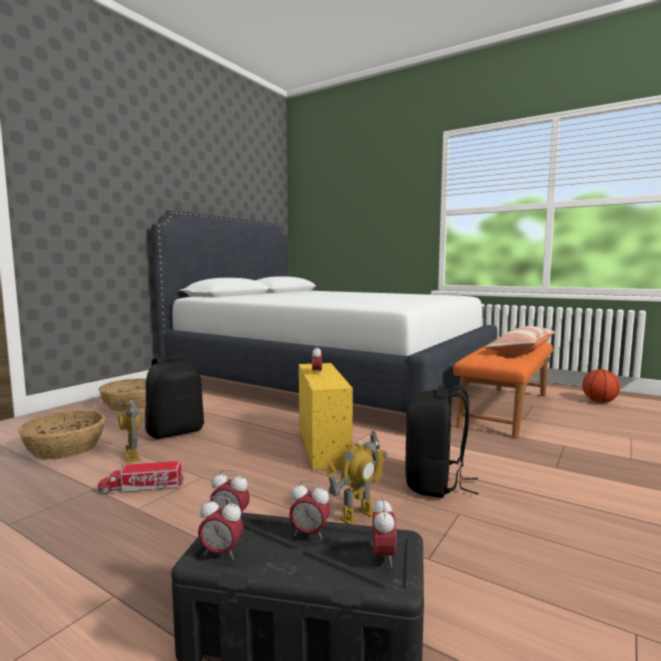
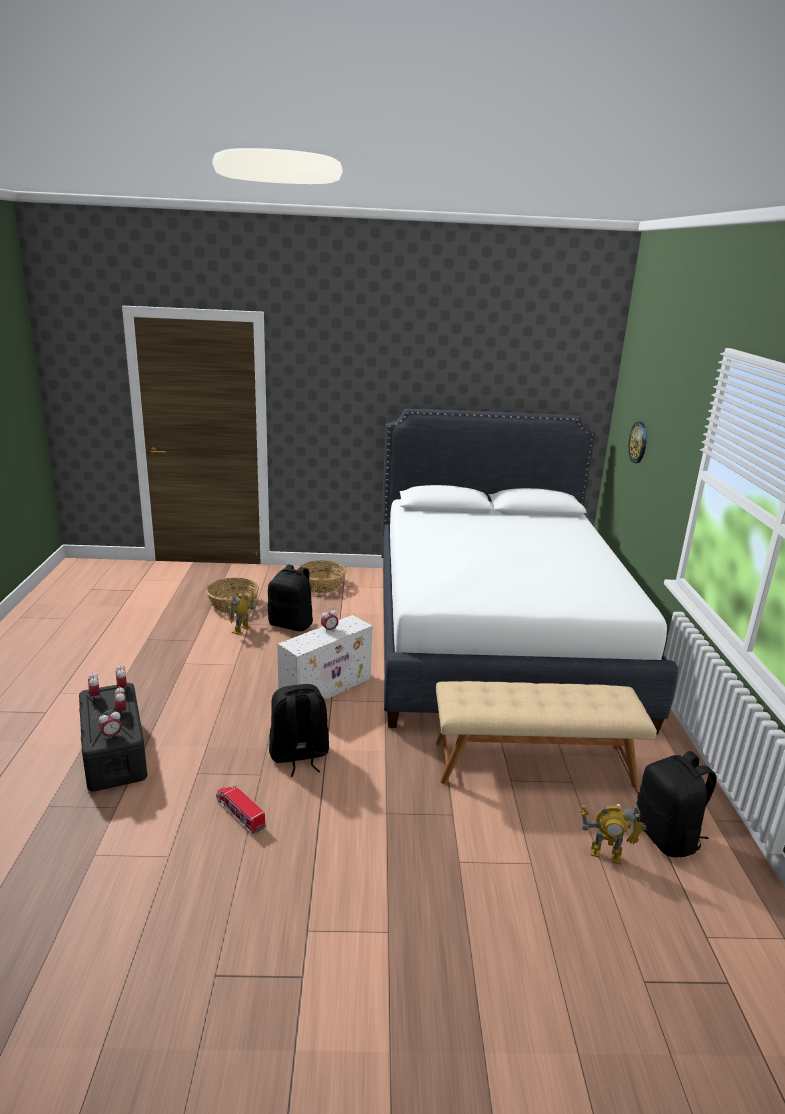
camera: 55 degrees right, 15 degrees up
toy truck [98,461,184,494] -> toy truck moved to [216,786,266,834]
yellow storage box [299,363,353,470] -> white storage box [277,615,372,700]
toy robot [326,431,387,524] -> toy robot moved to [580,804,646,865]
orange bench [453,342,553,439] -> beige bench [436,681,657,788]
pillow [485,326,556,353] -> none
basketball [582,369,620,403] -> black backpack [636,751,717,857]
none -> wall clock [628,422,647,463]

